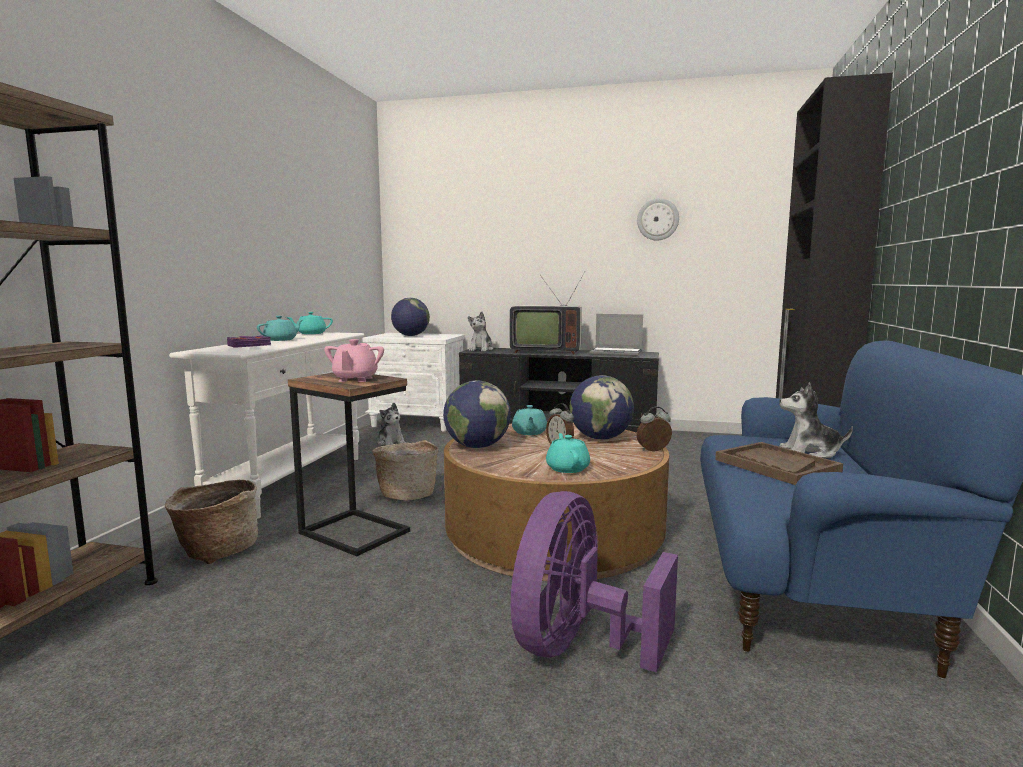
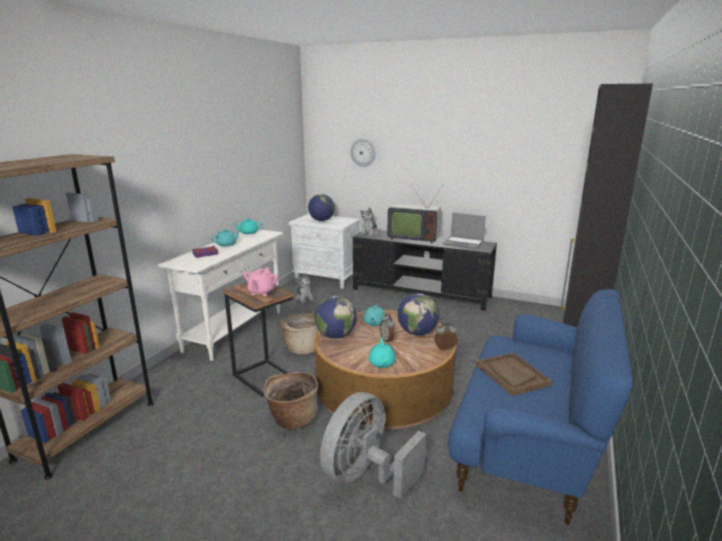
camera: 10 degrees right, 10 degrees up
basket [165,480,258,564] -> basket moved to [263,372,318,431]
purple fan [511,491,678,672] -> grey fan [320,392,426,499]
wall clock [637,198,679,241] -> wall clock moved to [350,139,376,167]
plush toy [779,382,853,458] -> none

